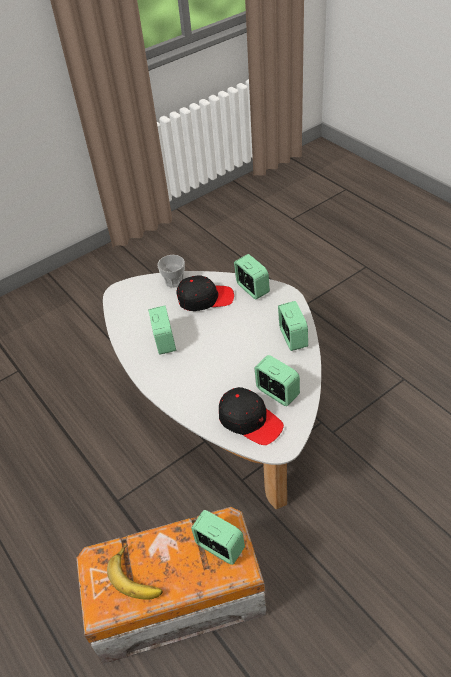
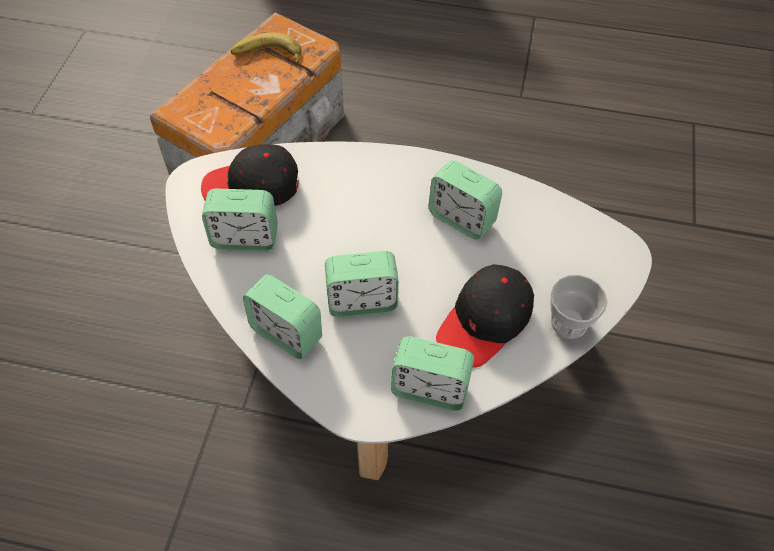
camera: 135 degrees right, 10 degrees up
alarm clock [191,510,245,565] -> alarm clock moved to [325,251,399,317]

